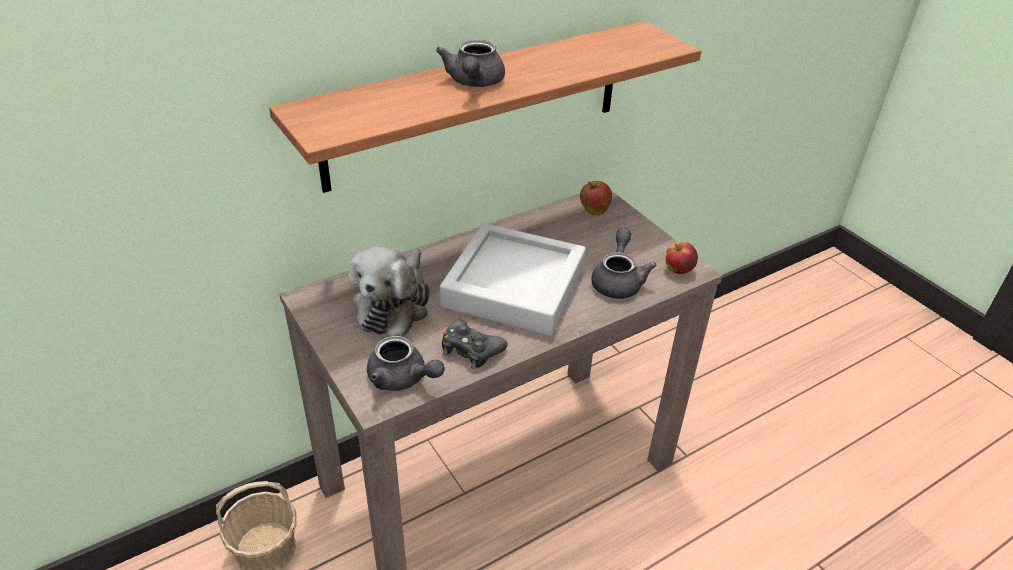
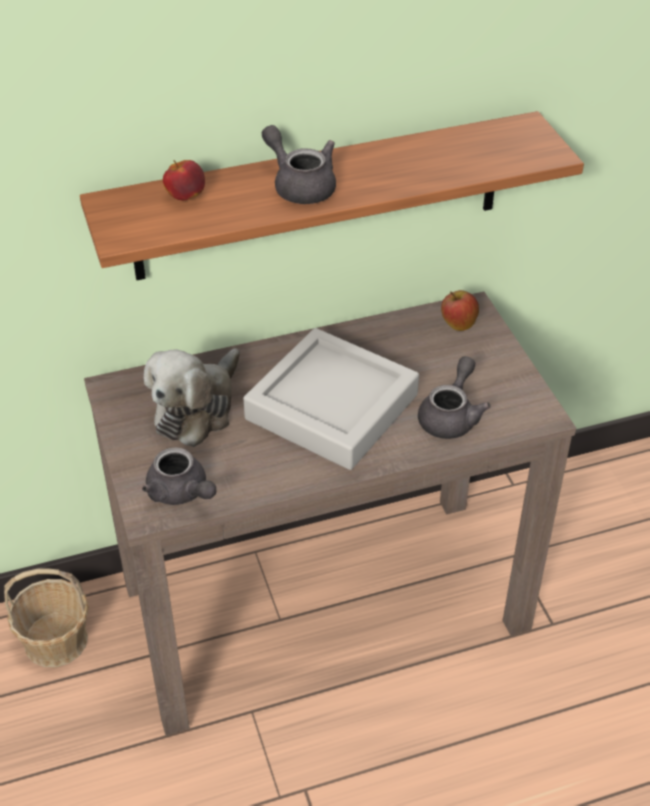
camera: 15 degrees right, 5 degrees up
grey teapot [436,40,505,87] -> grey teapot turned 120 degrees clockwise [262,125,336,204]
black game controller [442,319,508,369] -> none
apple [665,242,698,274] -> apple moved to [163,160,205,200]

